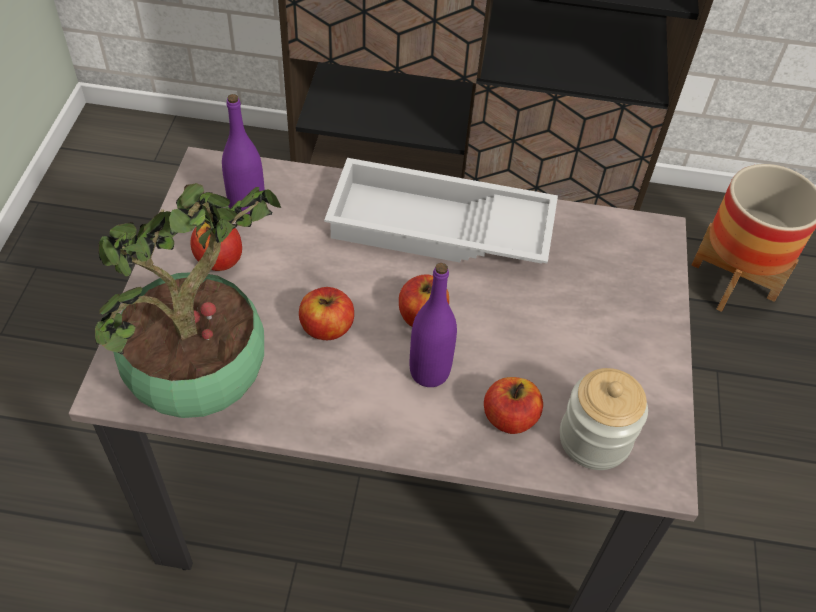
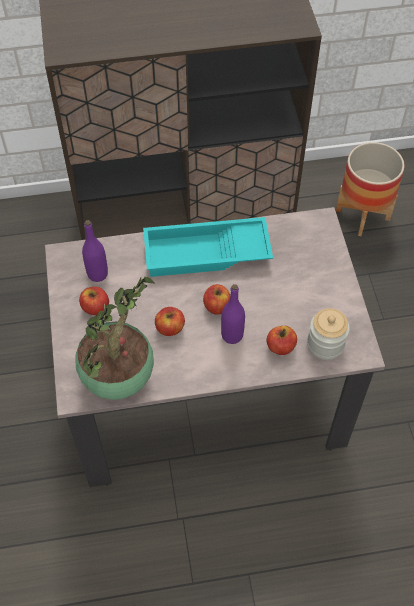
camera: 15 degrees left, 5 degrees up
white tray [324,158,558,264] -> turquoise tray [143,217,273,277]

